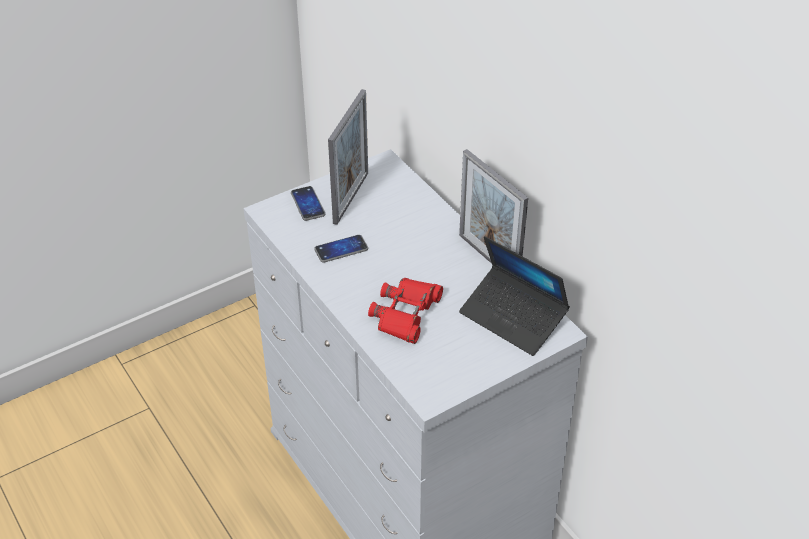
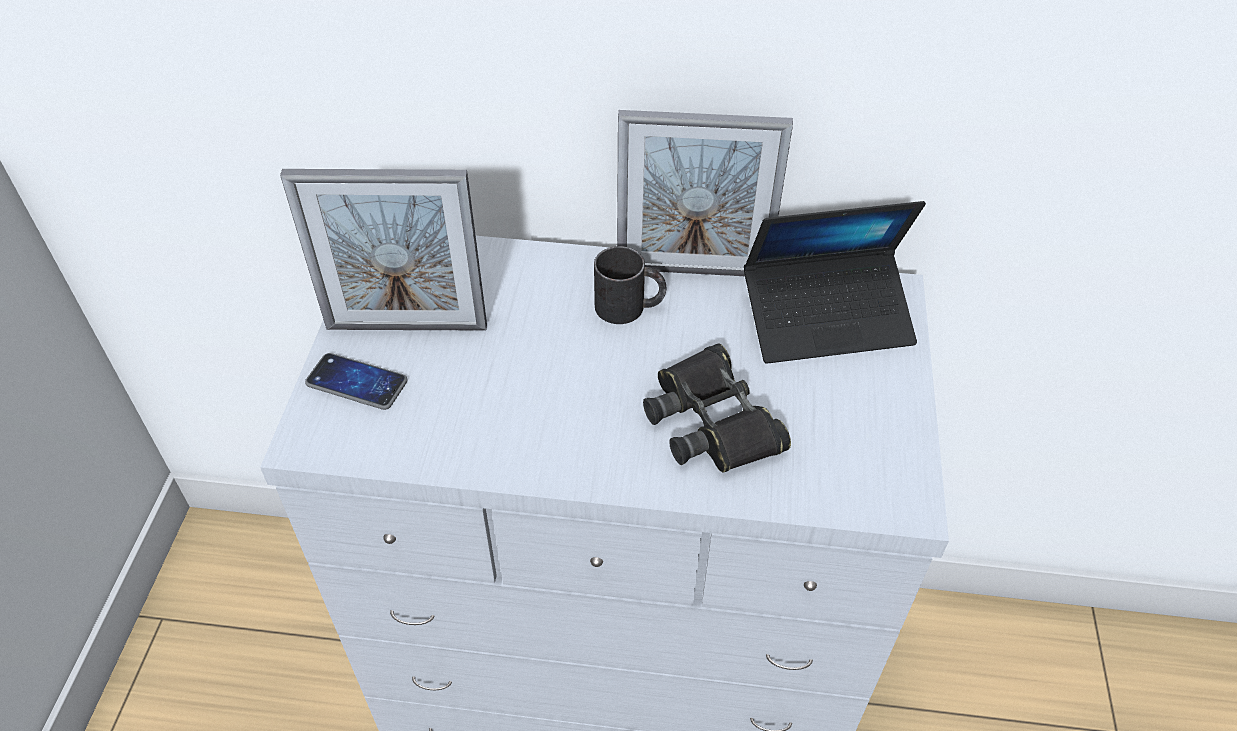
camera: 50 degrees left, 5 degrees up
phone [314,235,368,263] -> none
picture frame [328,89,368,225] -> picture frame turned 120 degrees clockwise [280,169,487,330]
red binoculars [368,278,443,344] -> black binoculars [643,343,791,473]
none -> black mug [594,246,667,324]

